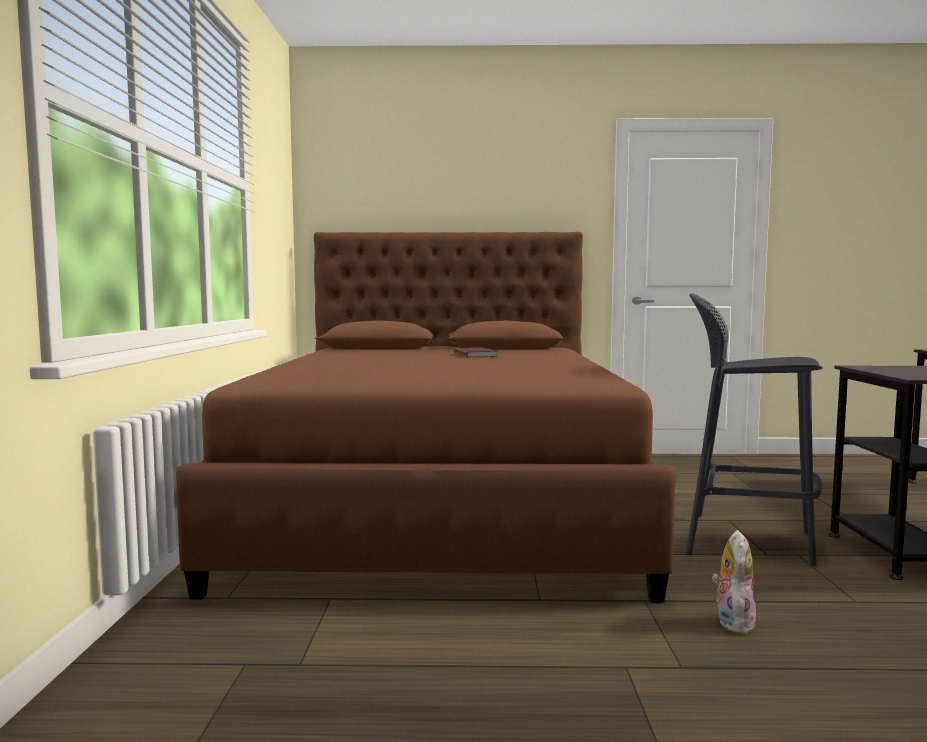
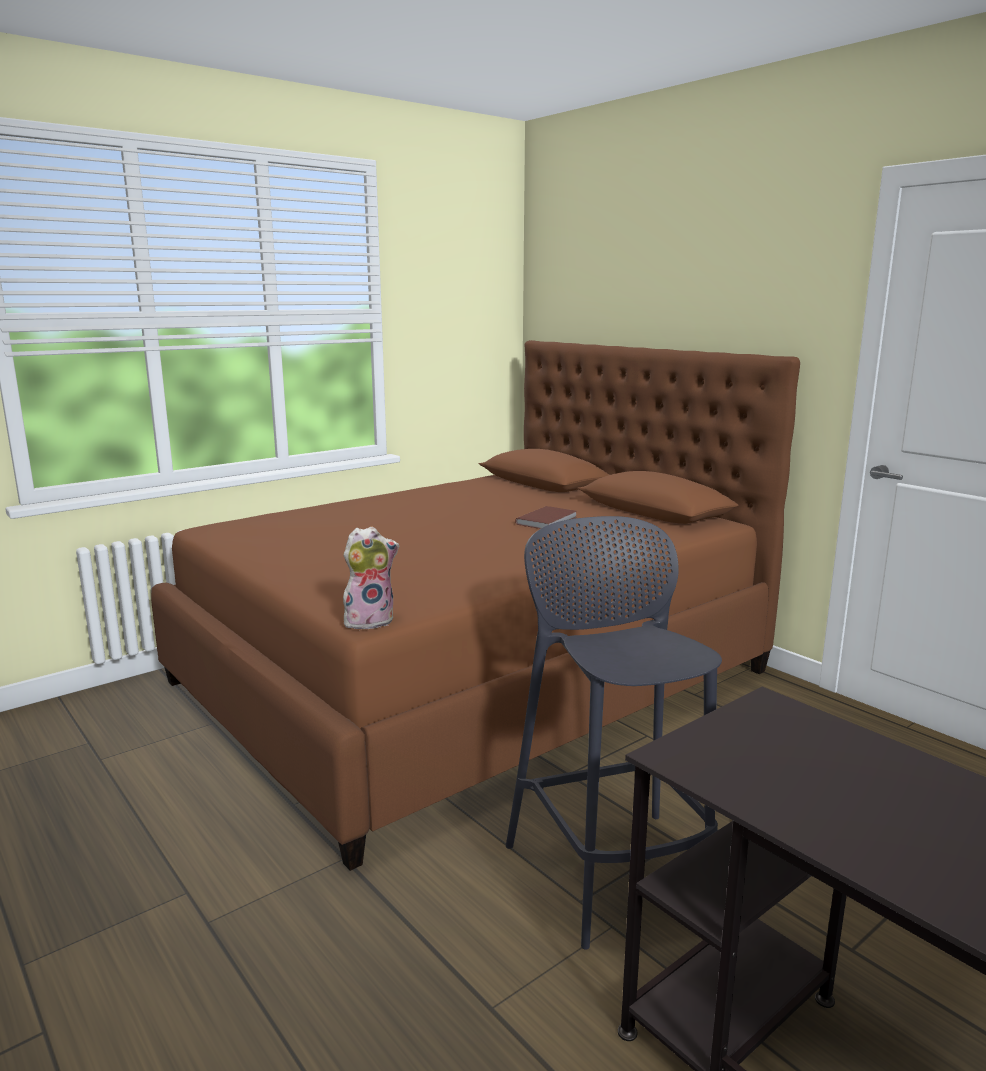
camera: 50 degrees right, 10 degrees up
plush toy [712,530,756,634] -> plush toy moved to [343,527,399,629]

